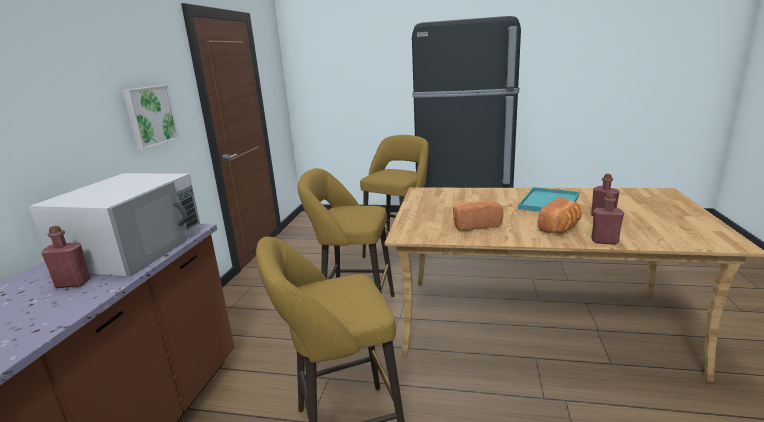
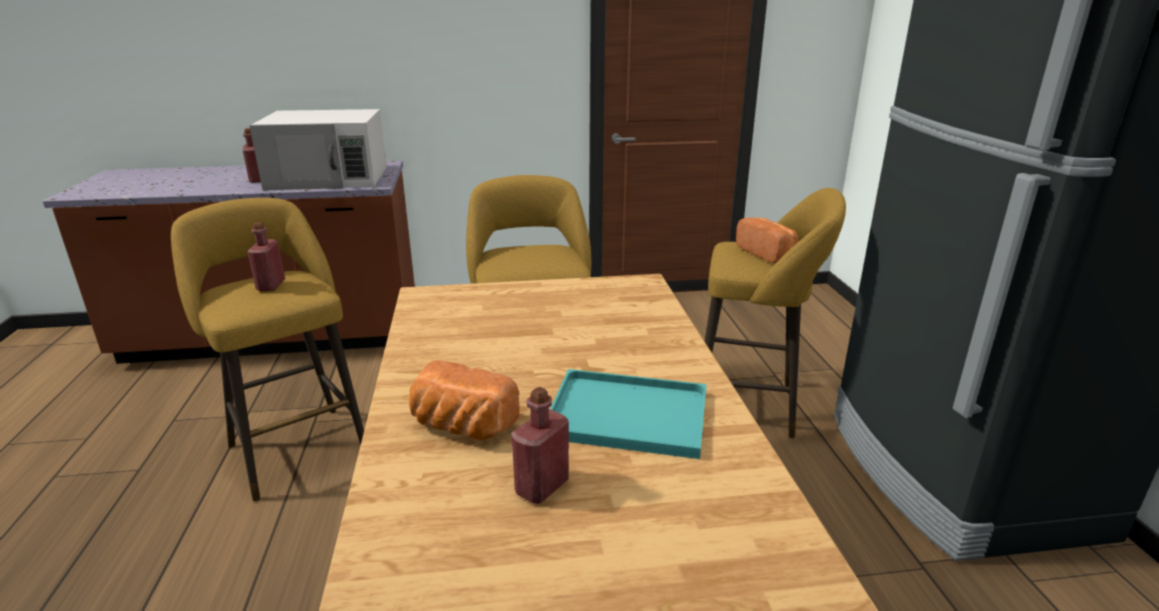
camera: 70 degrees right, 5 degrees up
picture [122,85,180,150] -> none
bread [453,201,504,231] -> bread moved to [736,218,798,263]
red bottle [591,193,624,245] -> red bottle moved to [247,222,285,291]

